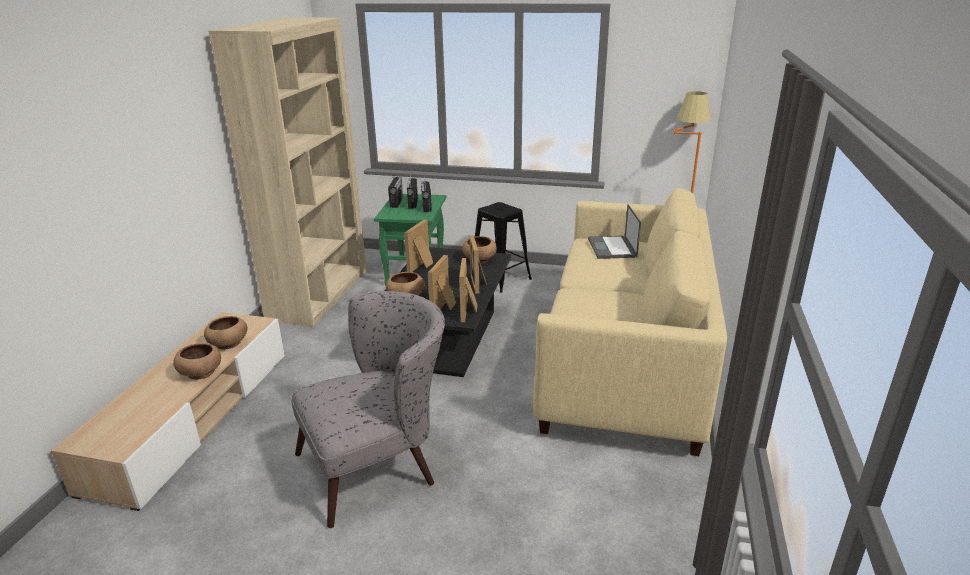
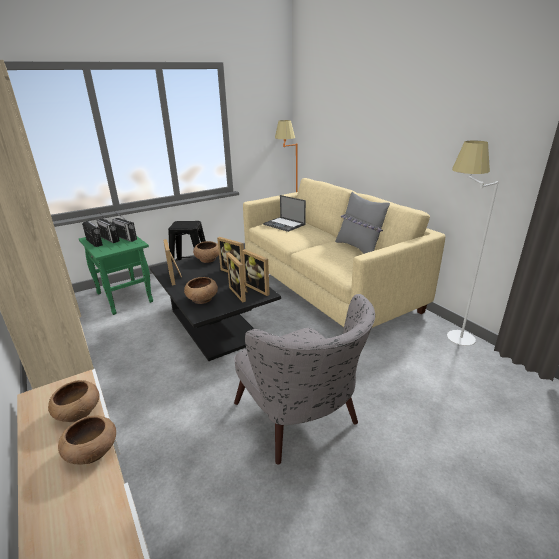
camera: 45 degrees left, 0 degrees up
grey armchair [291,291,445,528] -> grey armchair turned 135 degrees clockwise [234,294,375,464]
none -> grey pillow [335,191,390,254]
none -> white floor lamp [447,141,499,346]

